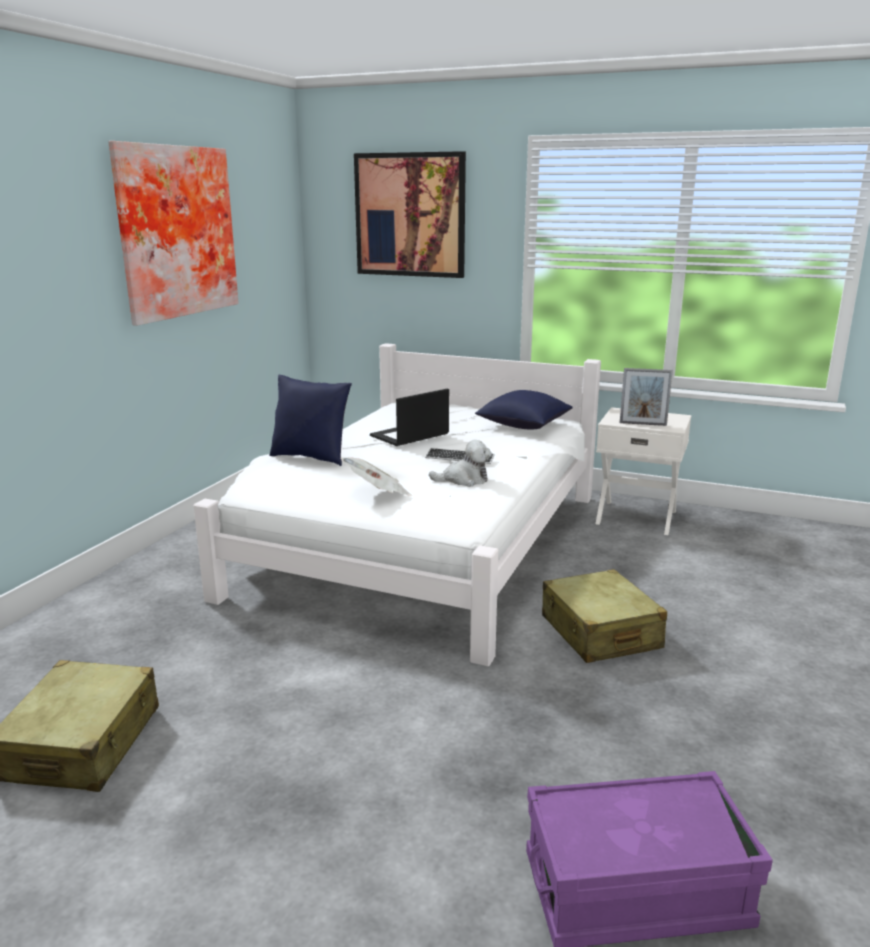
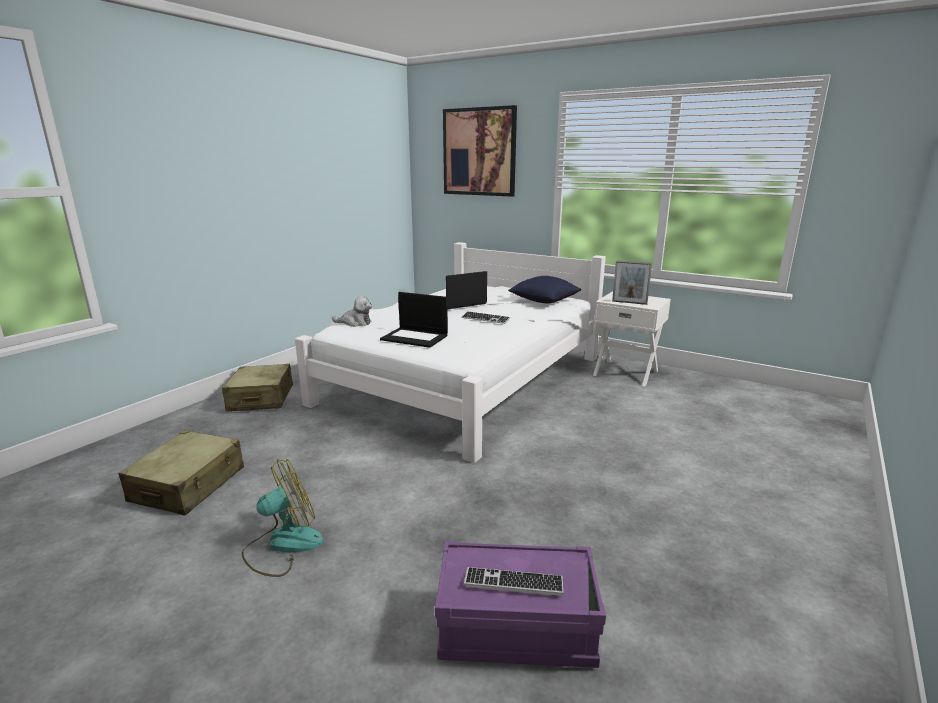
camera: 10 degrees right, 0 degrees up
picture [108,141,239,326] -> none
blue pillow [270,375,352,466] -> none
newspaper [341,457,412,496] -> laptop [380,292,448,348]
plush toy [429,440,492,487] -> plush toy moved to [332,296,372,327]
beige suitcase [542,569,667,663] -> beige suitcase moved to [222,364,293,412]
none -> fan [242,459,323,577]
none -> keyboard [464,567,564,596]

